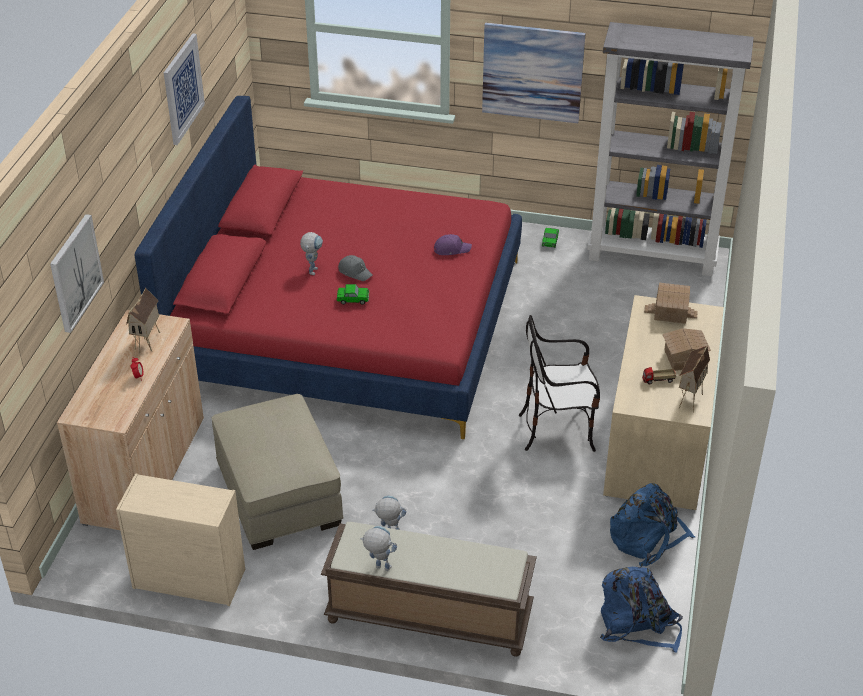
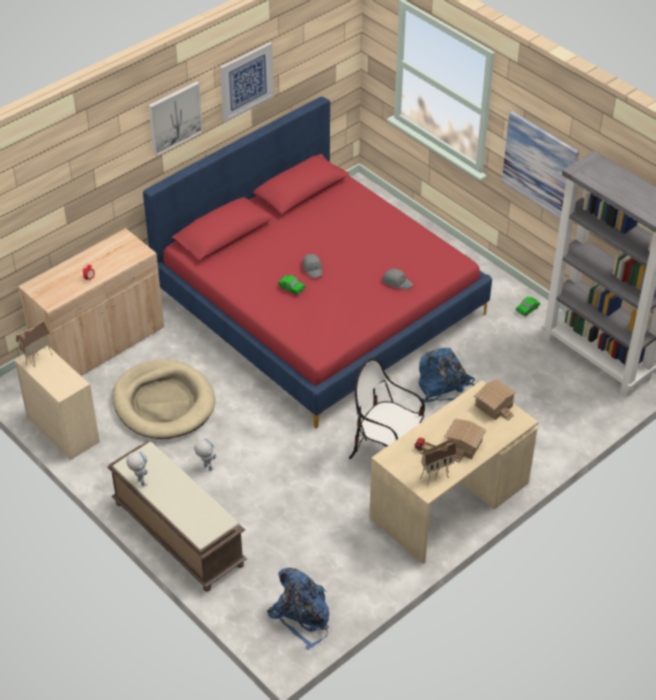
camera: 35 degrees right, 5 degrees up
picture [50,214,104,333] -> picture moved to [148,81,203,156]
toy house [126,287,160,353] -> toy house moved to [16,320,52,368]
beige ottoman [212,394,344,550] -> beige dog bed [113,359,215,439]
toy robot [300,232,323,275] -> none
purple cap [434,234,472,255] -> grey cap [382,269,413,290]
blue backpack [610,483,695,567] -> blue backpack moved to [419,348,475,403]

